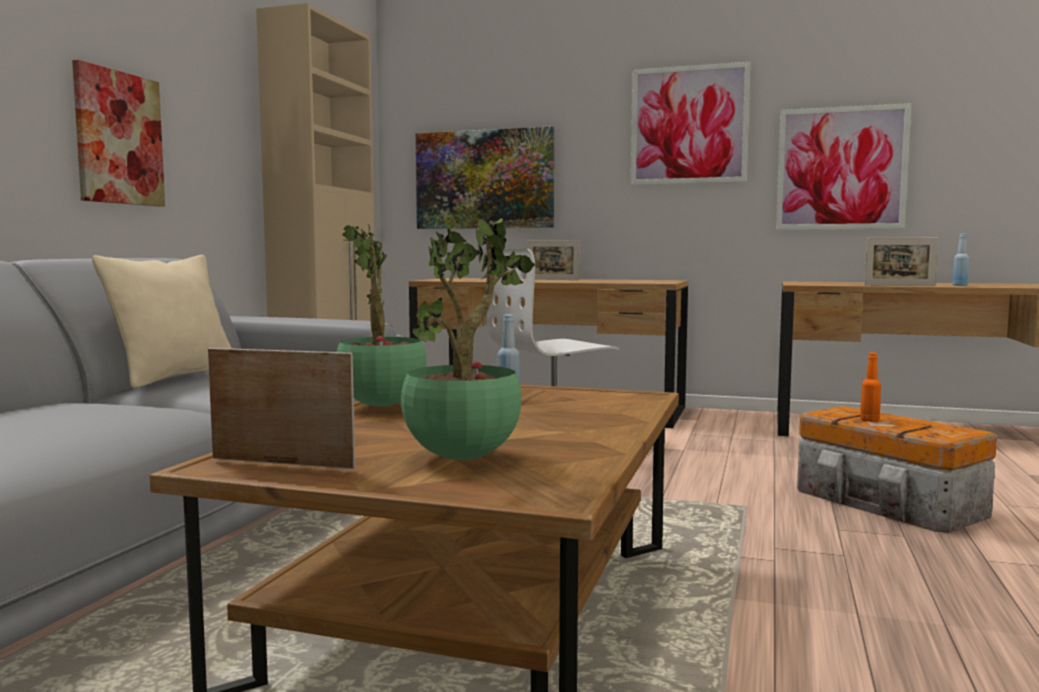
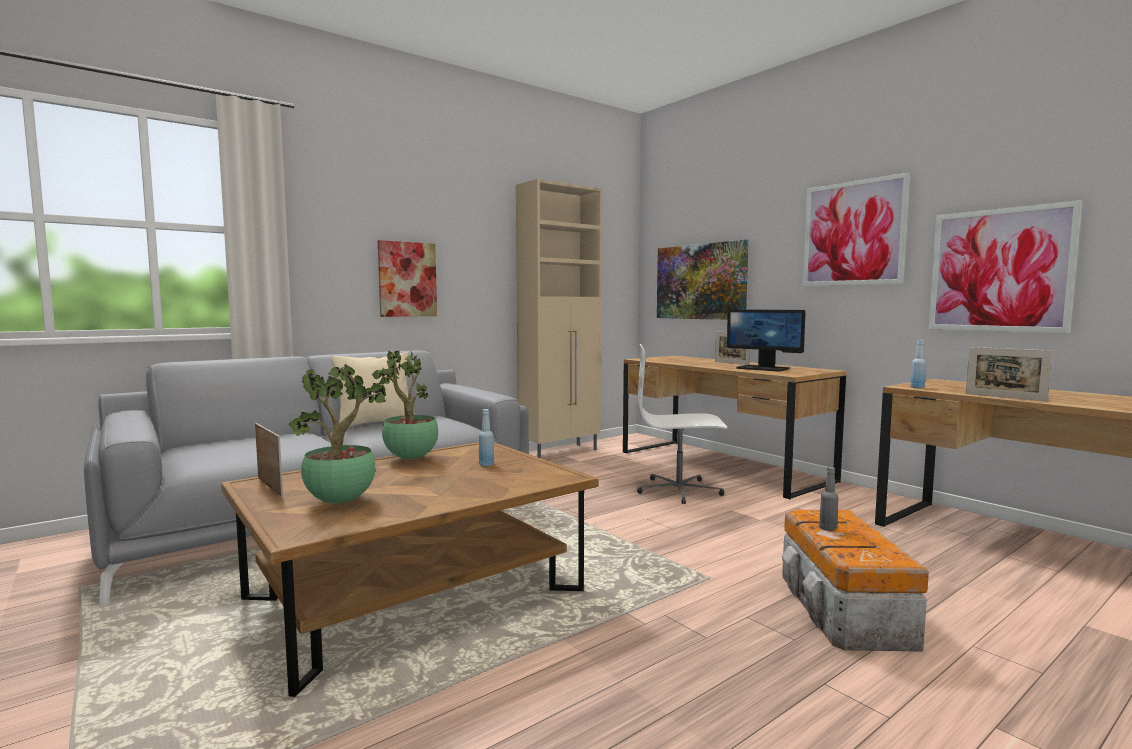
camera: 35 degrees right, 0 degrees up
orange bottle [860,352,881,422] -> grey bottle [819,467,838,531]
blue bottle [952,234,969,286] -> blue bottle moved to [910,340,926,388]
none -> monitor [727,309,806,371]

